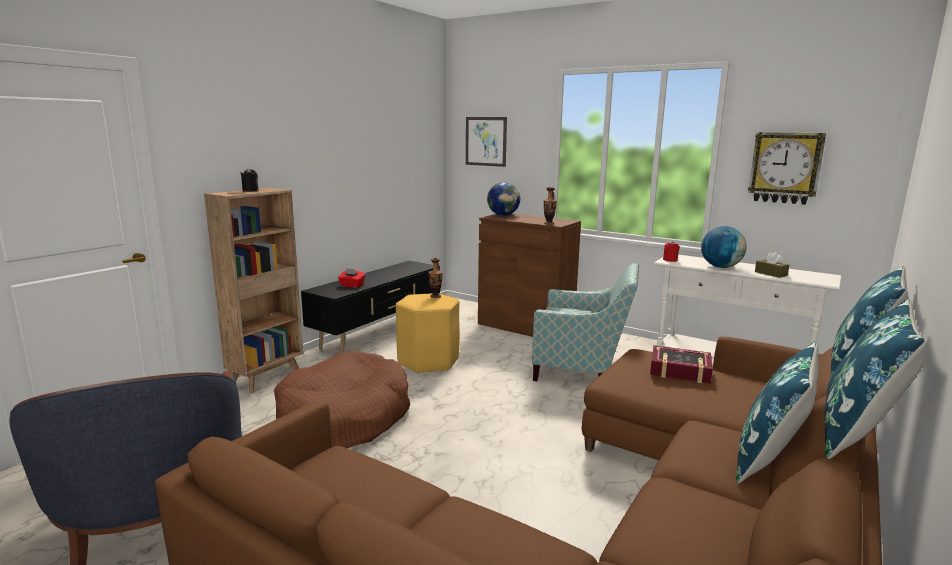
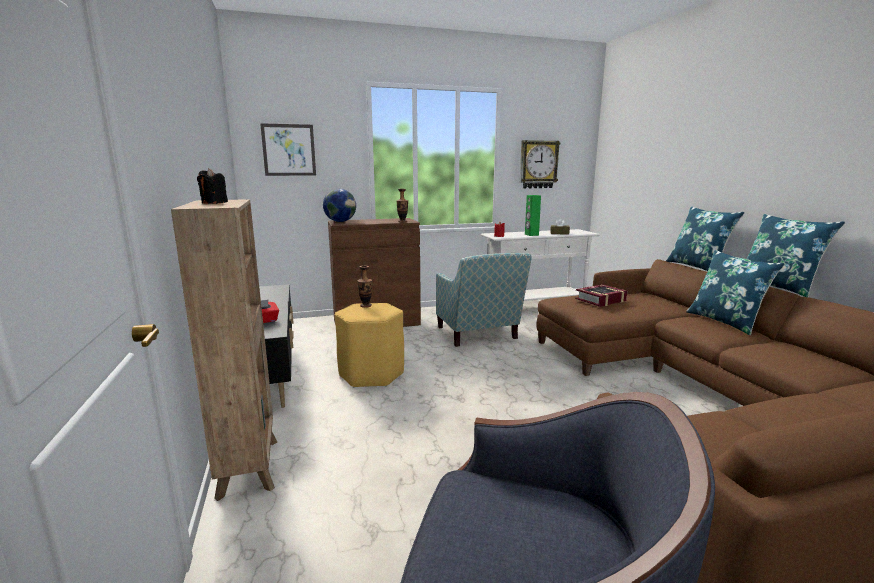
camera: 50 degrees left, 0 degrees up
brown dog bed [274,351,410,448] -> none
armchair [532,263,639,381] -> armchair turned 105 degrees clockwise [436,253,532,347]
globe [701,226,747,268] -> green speaker [525,195,541,236]

